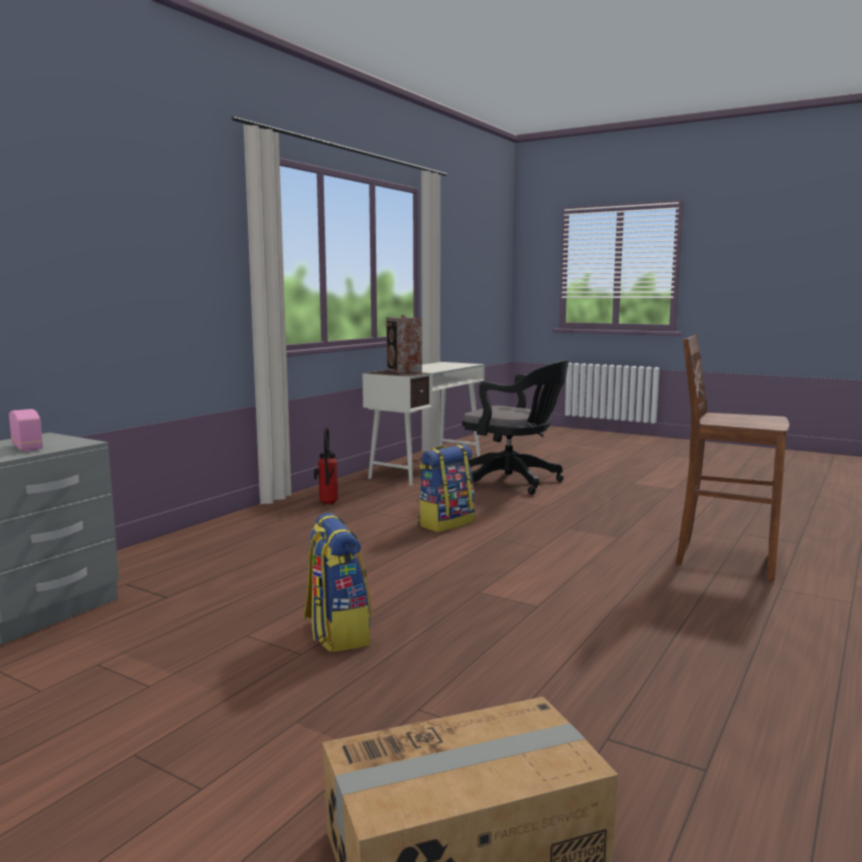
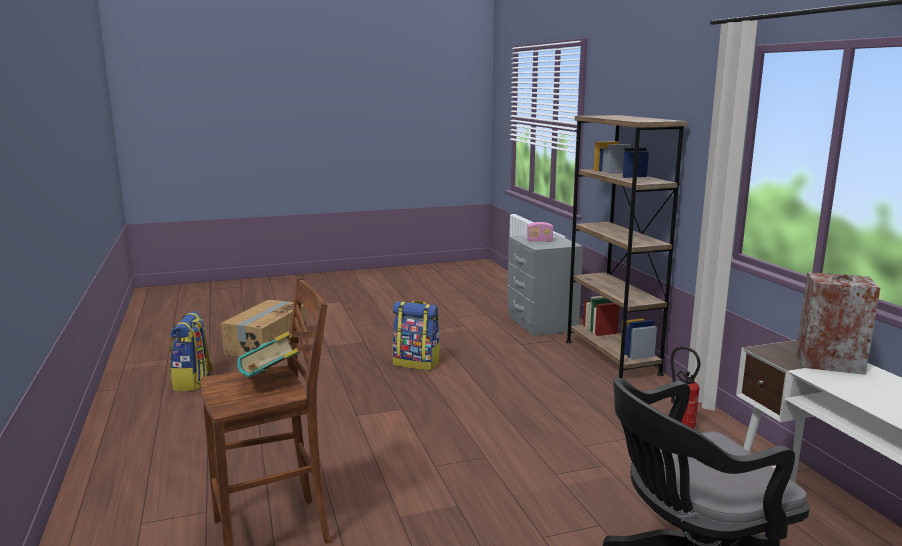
camera: 130 degrees right, 5 degrees up
backpack [418,444,475,532] -> backpack moved to [169,311,214,391]
none -> book [237,332,300,377]
none -> brown bookcase [566,115,688,378]

